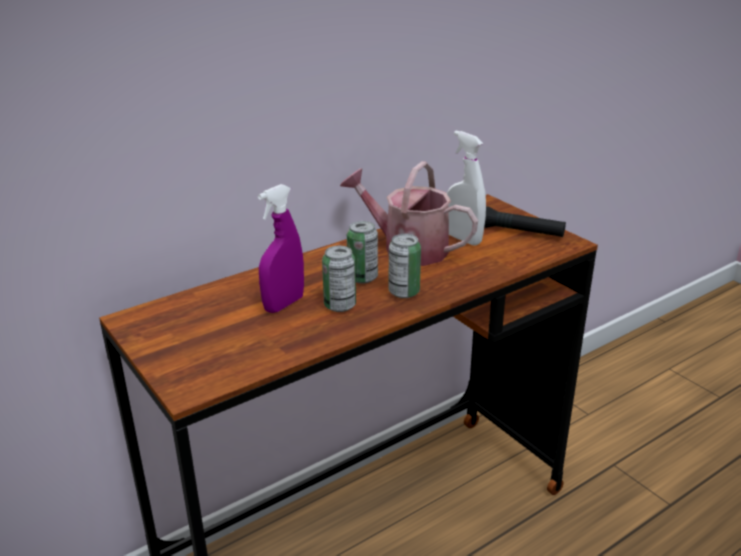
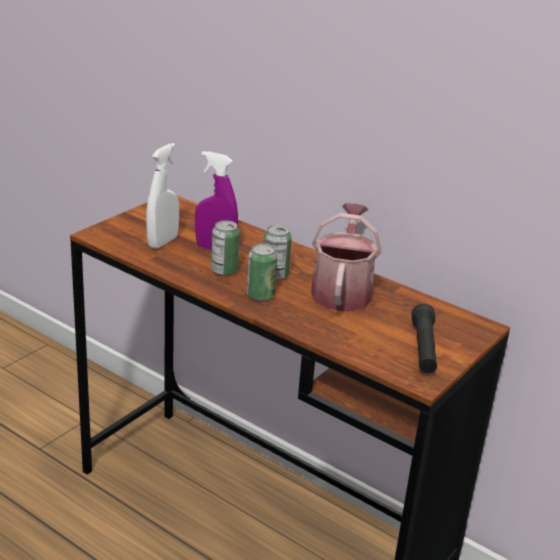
camera: 70 degrees right, 0 degrees up
white spray bottle [447,130,486,246] -> white spray bottle moved to [146,143,179,249]

